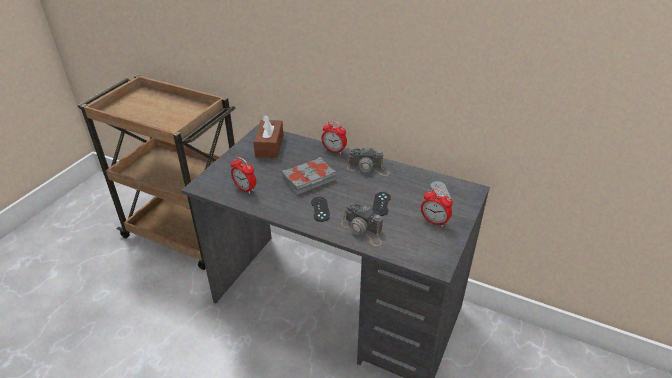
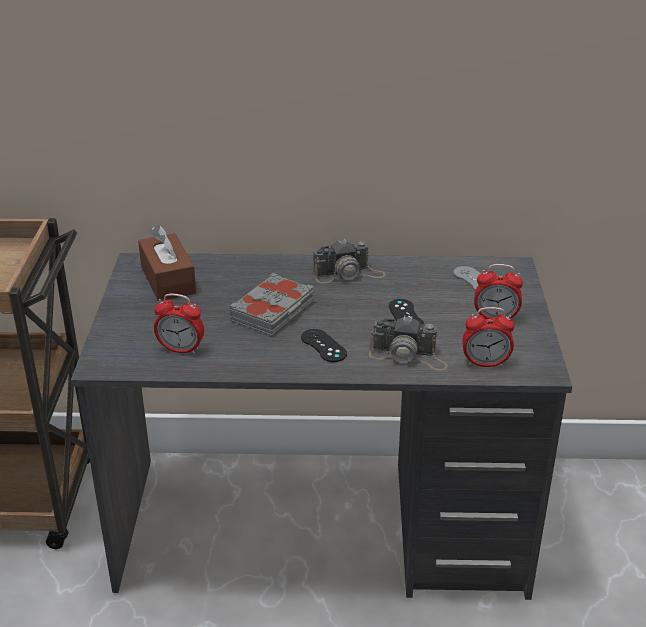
camera: 25 degrees left, 5 degrees down
alarm clock [322,121,347,154] -> alarm clock moved to [462,307,515,367]

